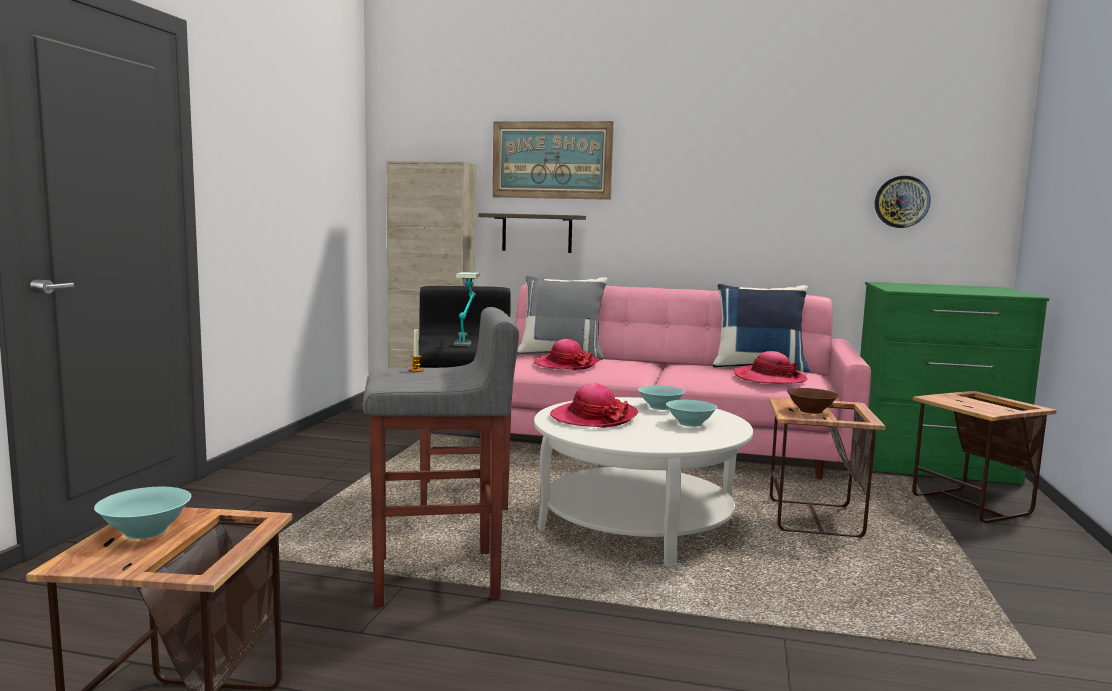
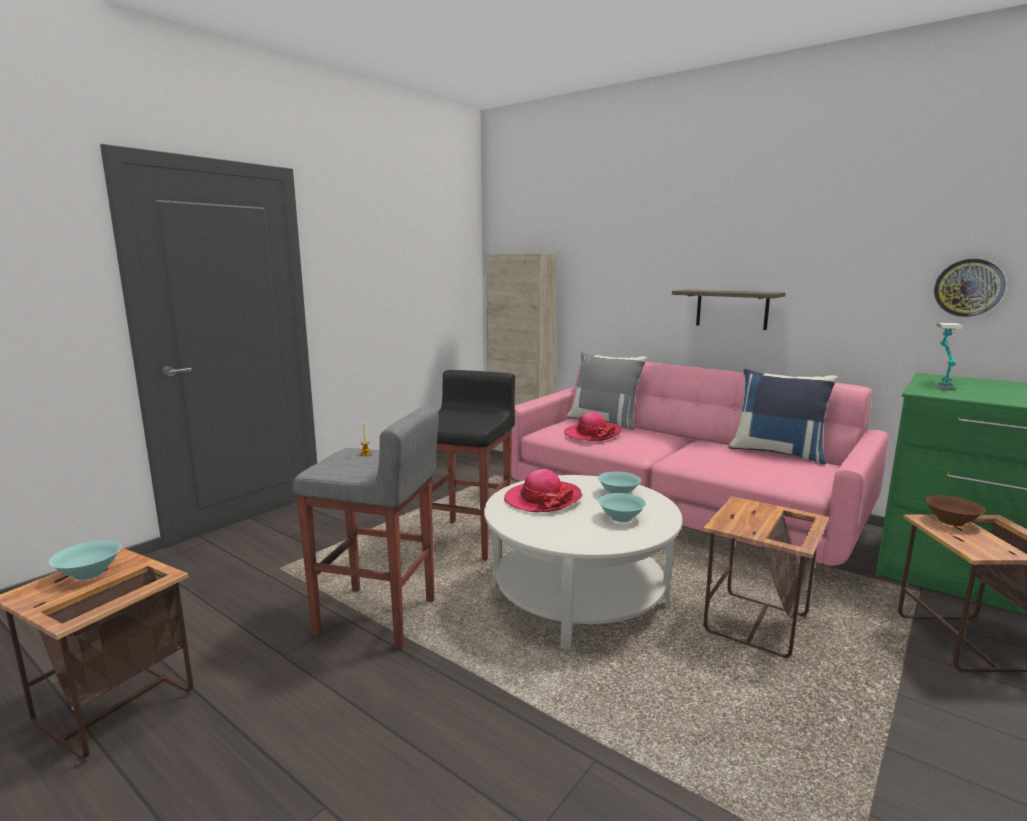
camera: 25 degrees right, 5 degrees up
table lamp [454,272,480,346] -> table lamp moved to [936,323,963,390]
shelf [478,213,586,253] -> shelf moved to [672,289,785,330]
picture [492,121,614,200] -> none
hat [734,351,808,384] -> none
brown bowl [787,388,839,414] -> brown bowl moved to [925,495,986,526]

